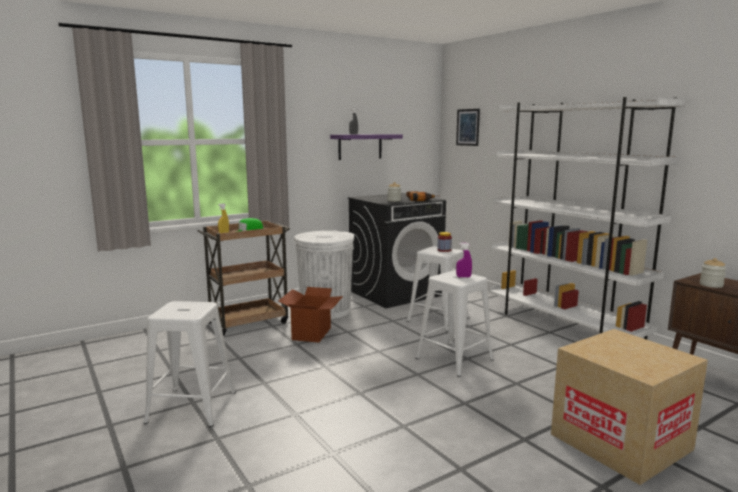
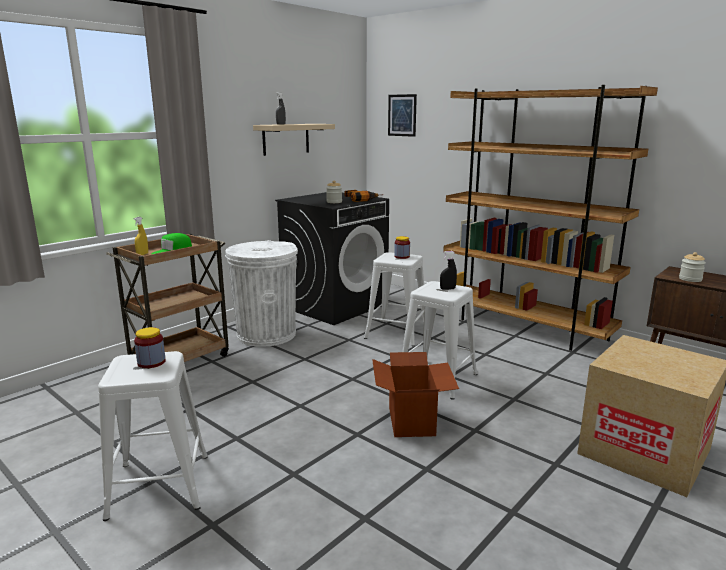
camera: 15 degrees left, 5 degrees up
cardboard box [278,287,343,343] -> cardboard box moved to [372,352,459,437]
purple shelf [330,134,403,160] -> beige shelf [253,124,335,156]
purple spray bottle [456,243,472,278] -> black spray bottle [440,251,457,290]
white bookcase [489,97,686,340] -> brown bookcase [443,85,658,351]
none -> jar [134,327,166,368]

